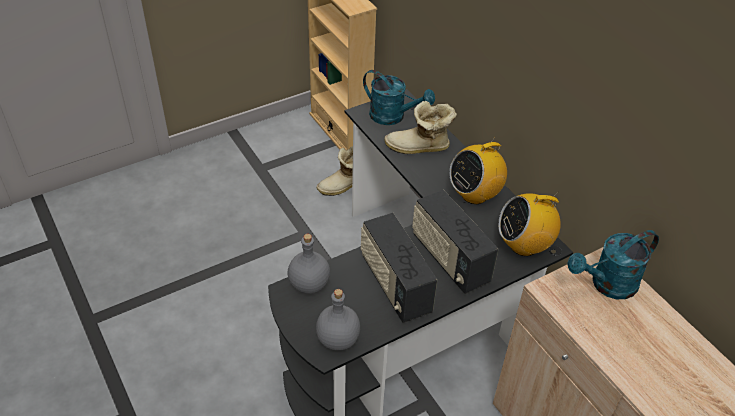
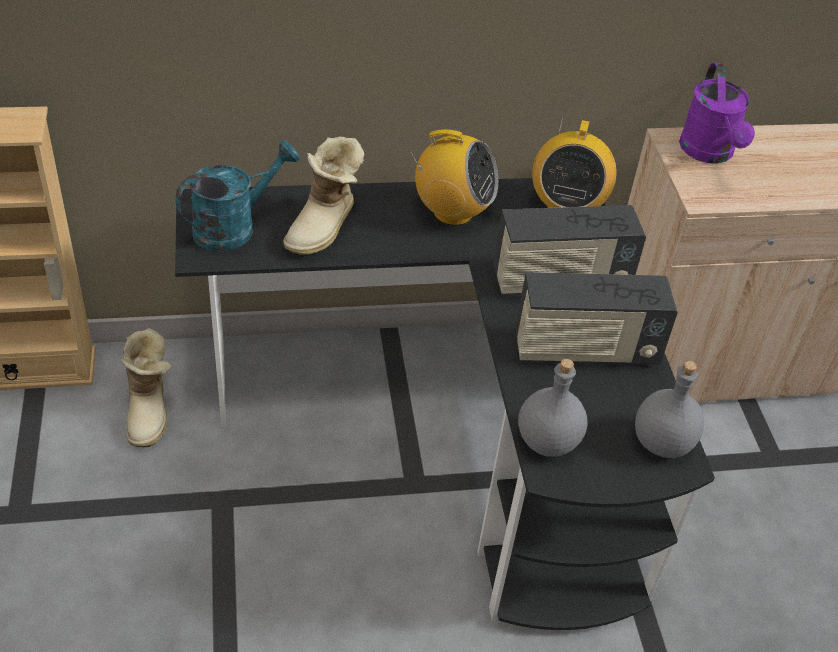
camera: 70 degrees left, 0 degrees up
radio [449,137,507,204] -> radio turned 60 degrees counterclockwise [409,129,498,226]
turquoise watering can [567,230,659,299] -> purple watering can [679,63,755,164]

